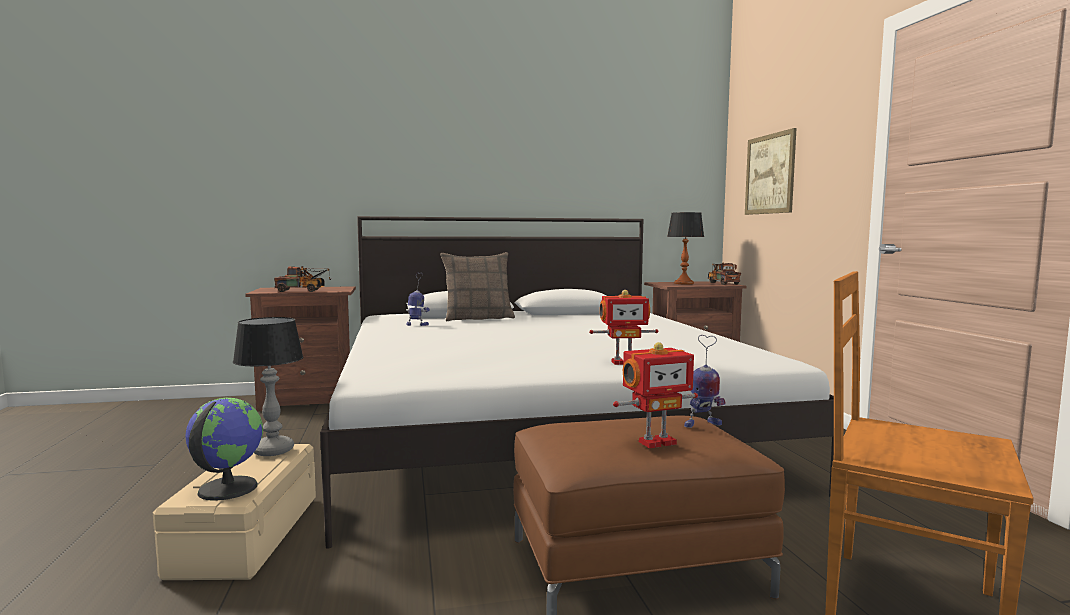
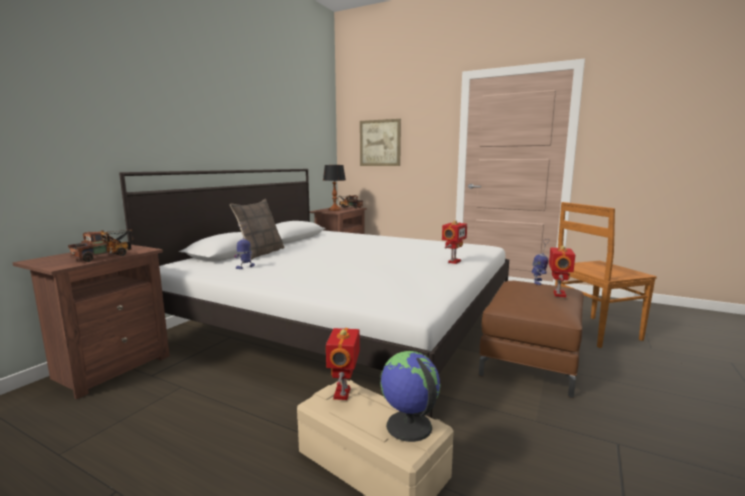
camera: 50 degrees left, 5 degrees up
table lamp [233,317,303,456] -> toy robot [326,328,360,400]

